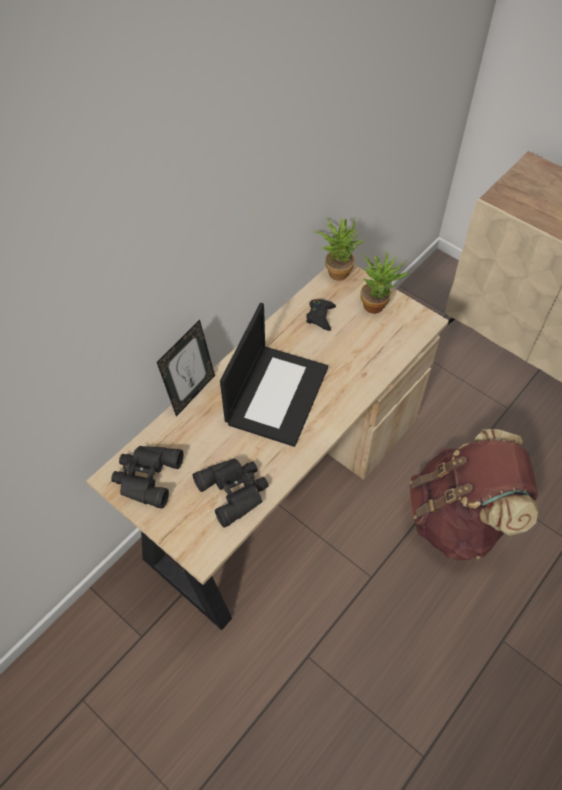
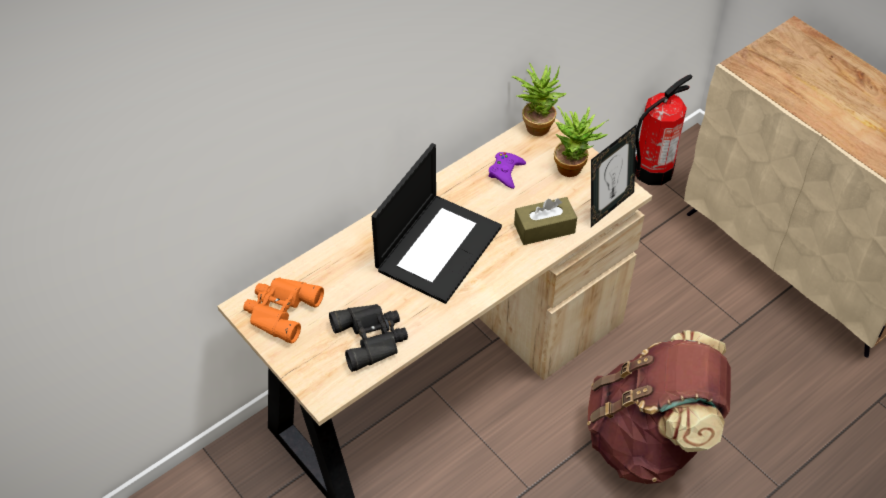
camera: 10 degrees right, 5 degrees down
black binoculars [111,446,184,508] -> orange binoculars [243,277,324,343]
picture frame [157,319,215,417] -> picture frame moved to [591,124,637,227]
black game controller [306,299,336,331] -> purple game controller [489,152,526,189]
none -> brown tissue box [514,197,577,245]
none -> fire extinguisher [635,74,692,185]

